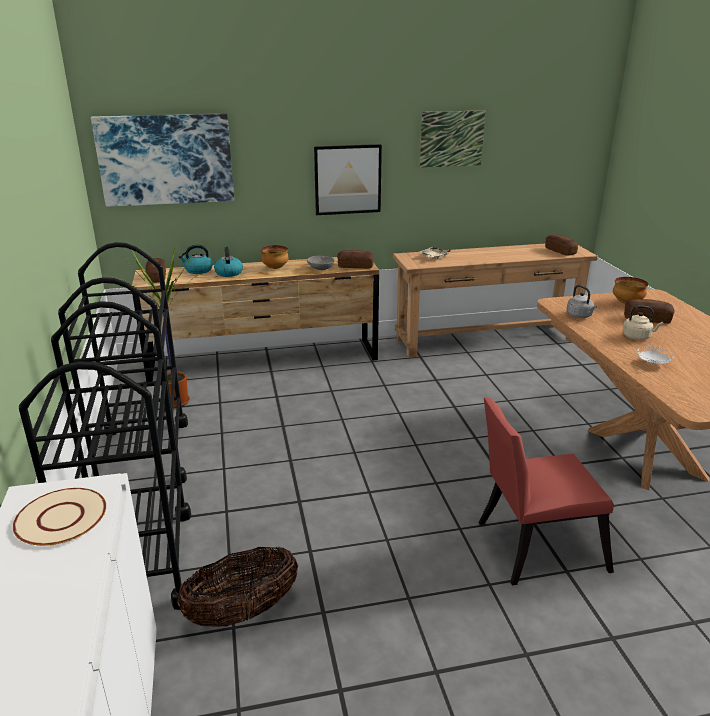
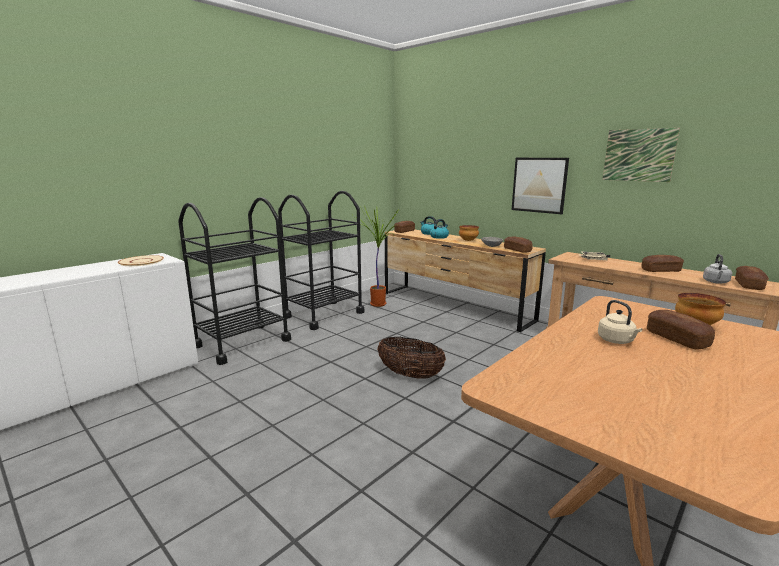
camera: 55 degrees right, 10 degrees down
picture [91,113,234,207] -> none
basket [177,547,298,627] -> basket moved to [377,337,446,379]
red chair [478,397,614,585] -> none
grey kettle [566,285,597,318] -> grey kettle moved to [703,254,732,284]
white plate [637,346,674,364] -> none
none -> bread [642,255,684,272]

